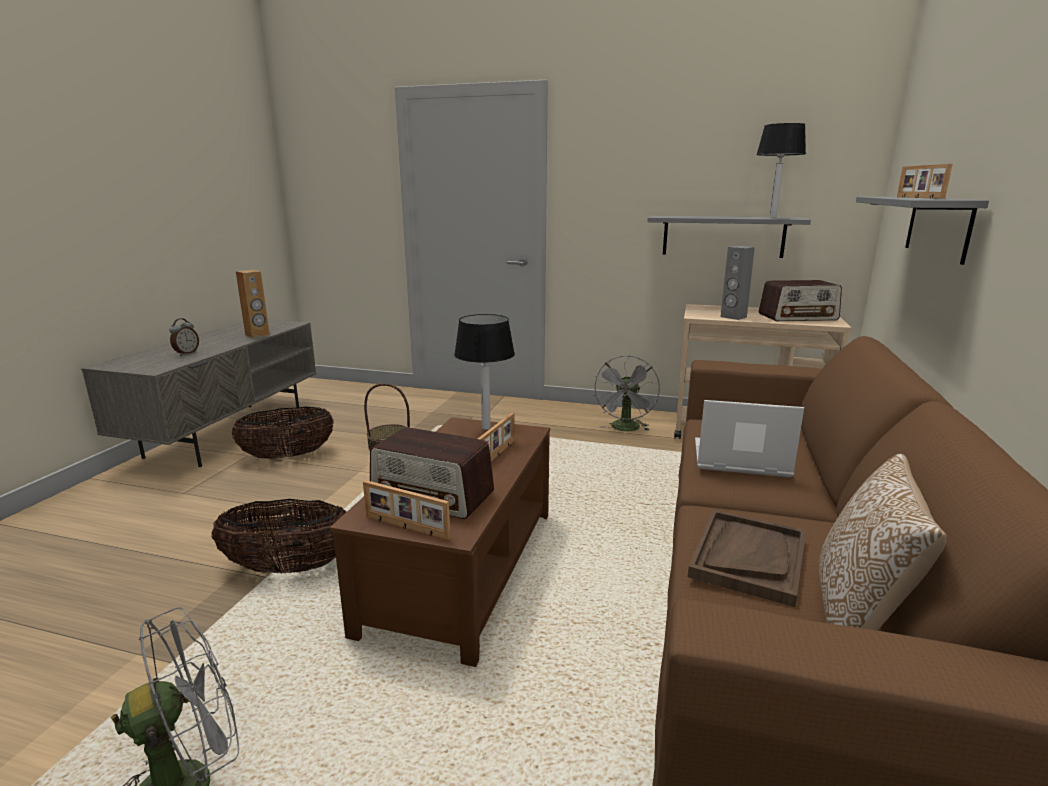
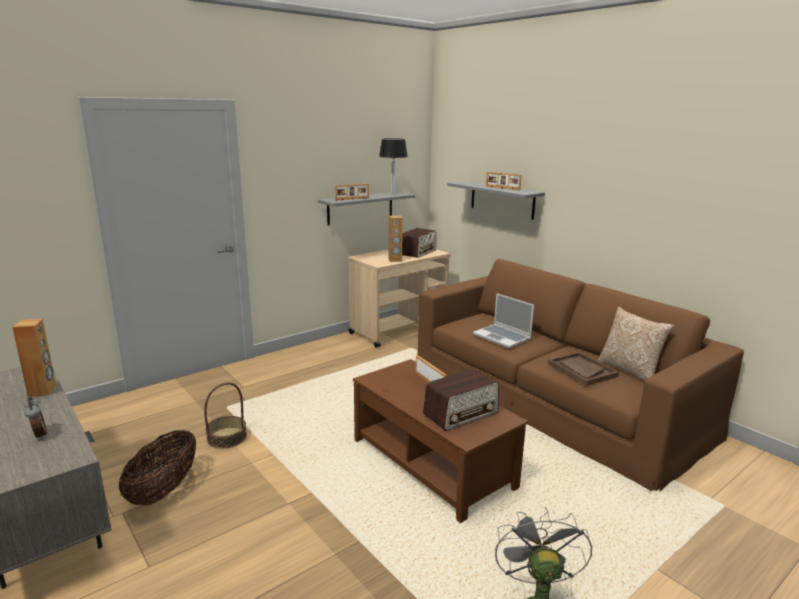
camera: 55 degrees left, 0 degrees up
basket [211,499,347,574] -> none
picture frame [363,480,451,540] -> picture frame moved to [335,184,369,200]
table lamp [454,314,515,430] -> none
grey fan [594,355,660,431] -> none
laptop [695,400,804,477] -> laptop turned 90 degrees counterclockwise [473,293,534,348]
grey speaker [720,246,755,320] -> brown speaker [389,216,403,262]

